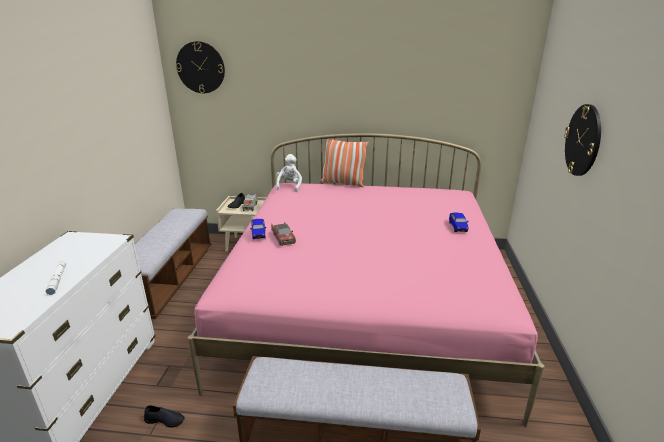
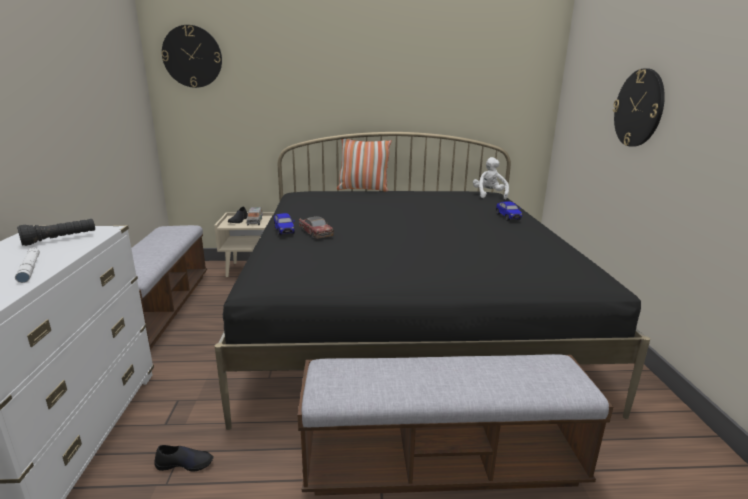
camera: 10 degrees left, 5 degrees down
pink bed [188,133,545,427] -> black bed [215,132,650,430]
white plush toy [276,154,302,192] -> white plush toy moved to [473,157,509,200]
none -> black flashlight [17,219,95,246]

